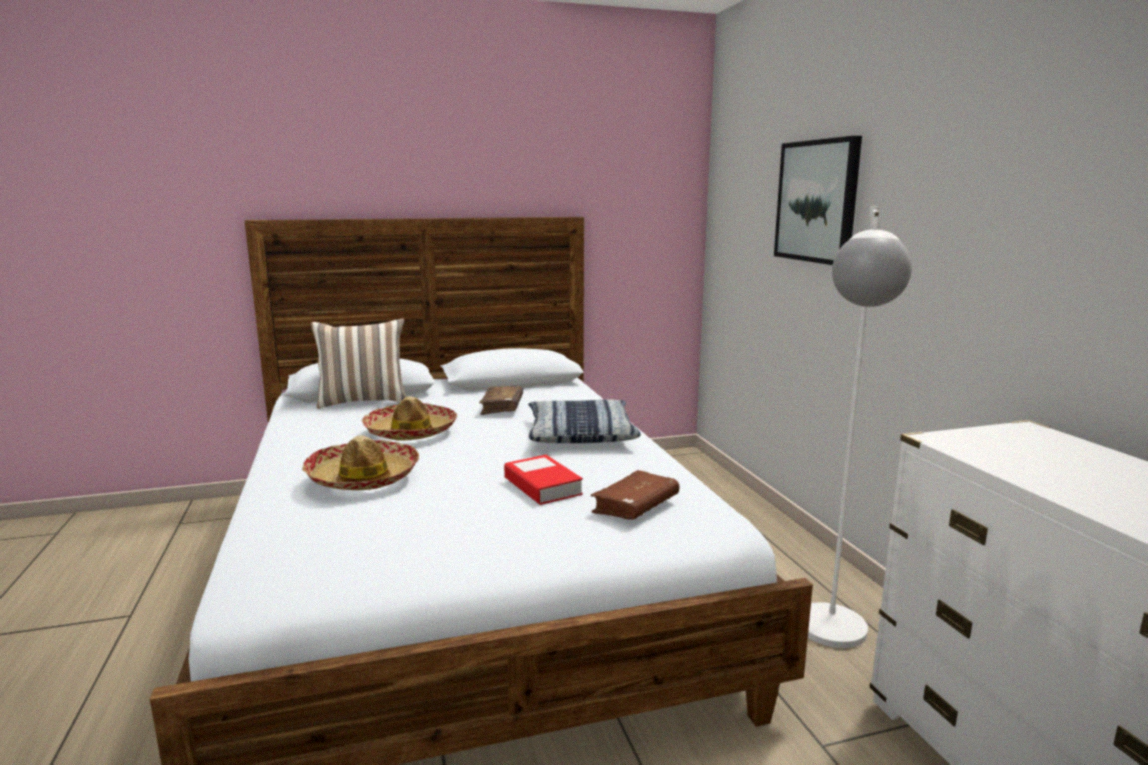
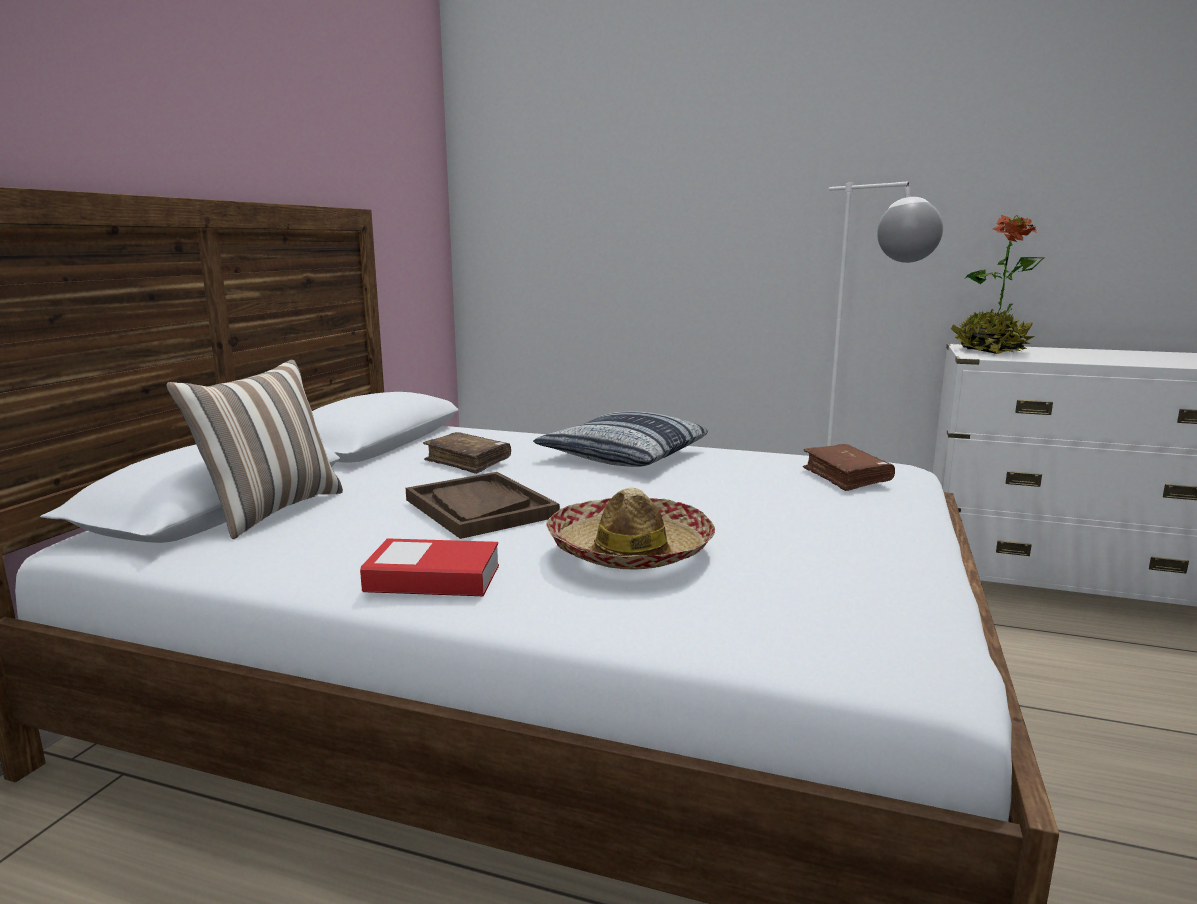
camera: 55 degrees left, 0 degrees up
hat [362,396,457,441] -> brown tray [406,472,560,539]
book [504,455,583,505] -> book moved to [360,538,499,596]
picture [774,136,862,265] -> none
none -> potted plant [951,215,1045,354]

